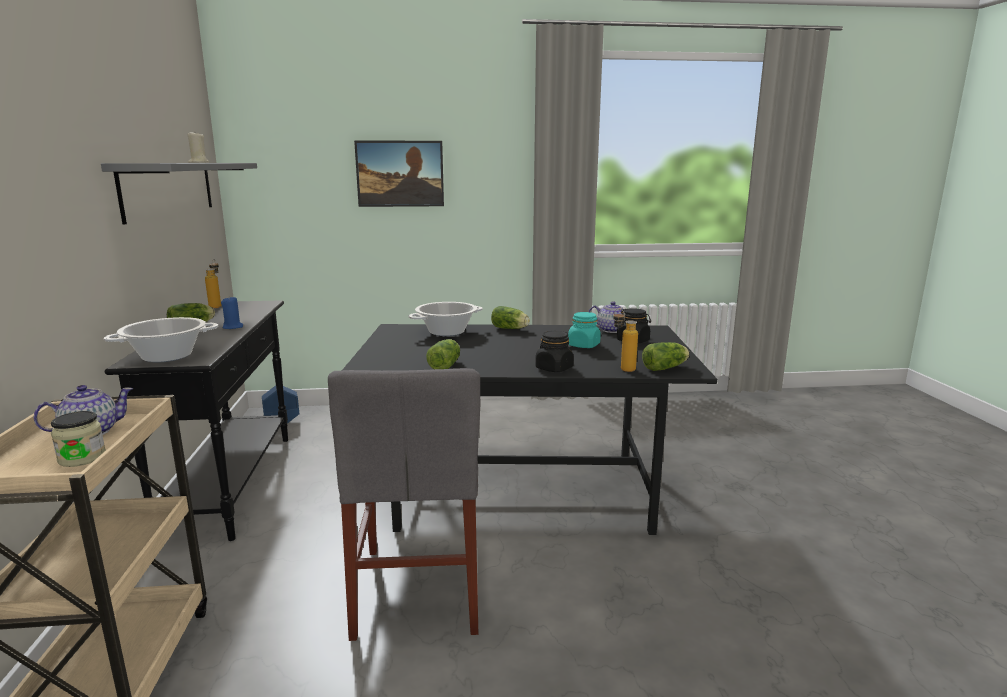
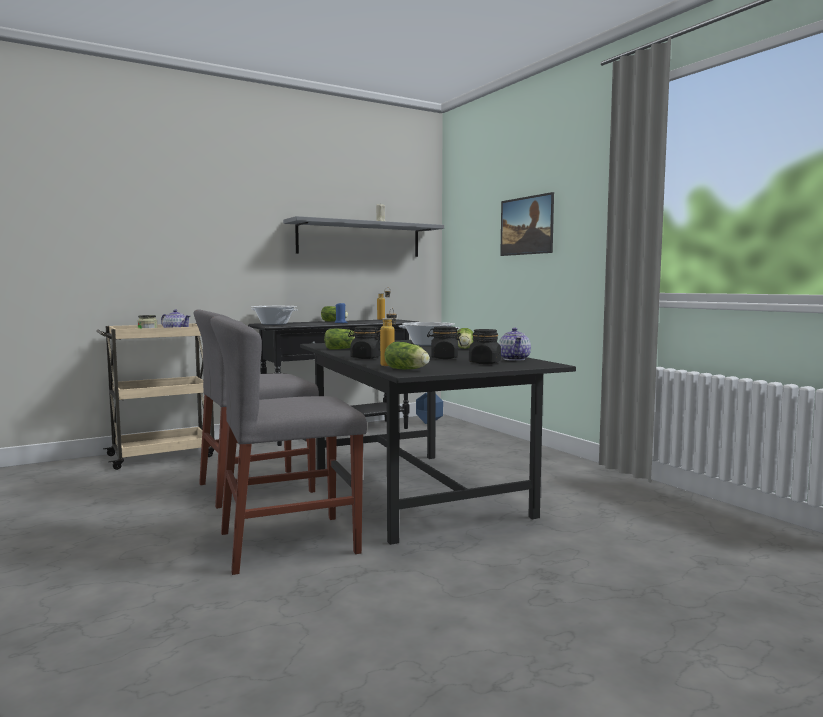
camera: 65 degrees right, 10 degrees down
turquoise jar [568,312,601,348] -> black jar [427,326,462,359]
none -> grey chair [210,316,367,575]

